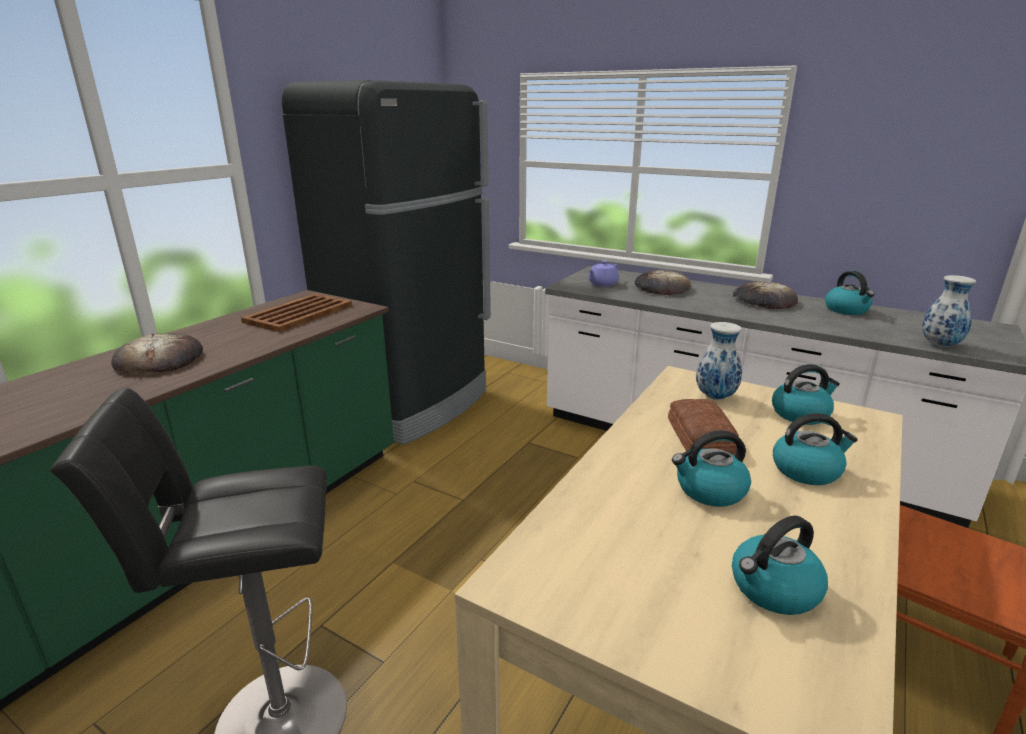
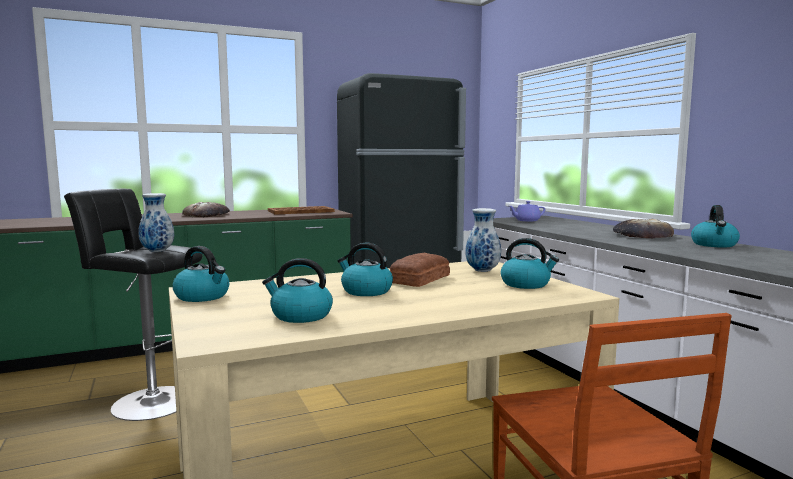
camera: 35 degrees right, 15 degrees down
bread [635,270,691,295] -> none
kettle [773,413,858,485] -> kettle moved to [172,246,229,302]
vase [922,275,976,347] -> vase moved to [138,193,174,252]

